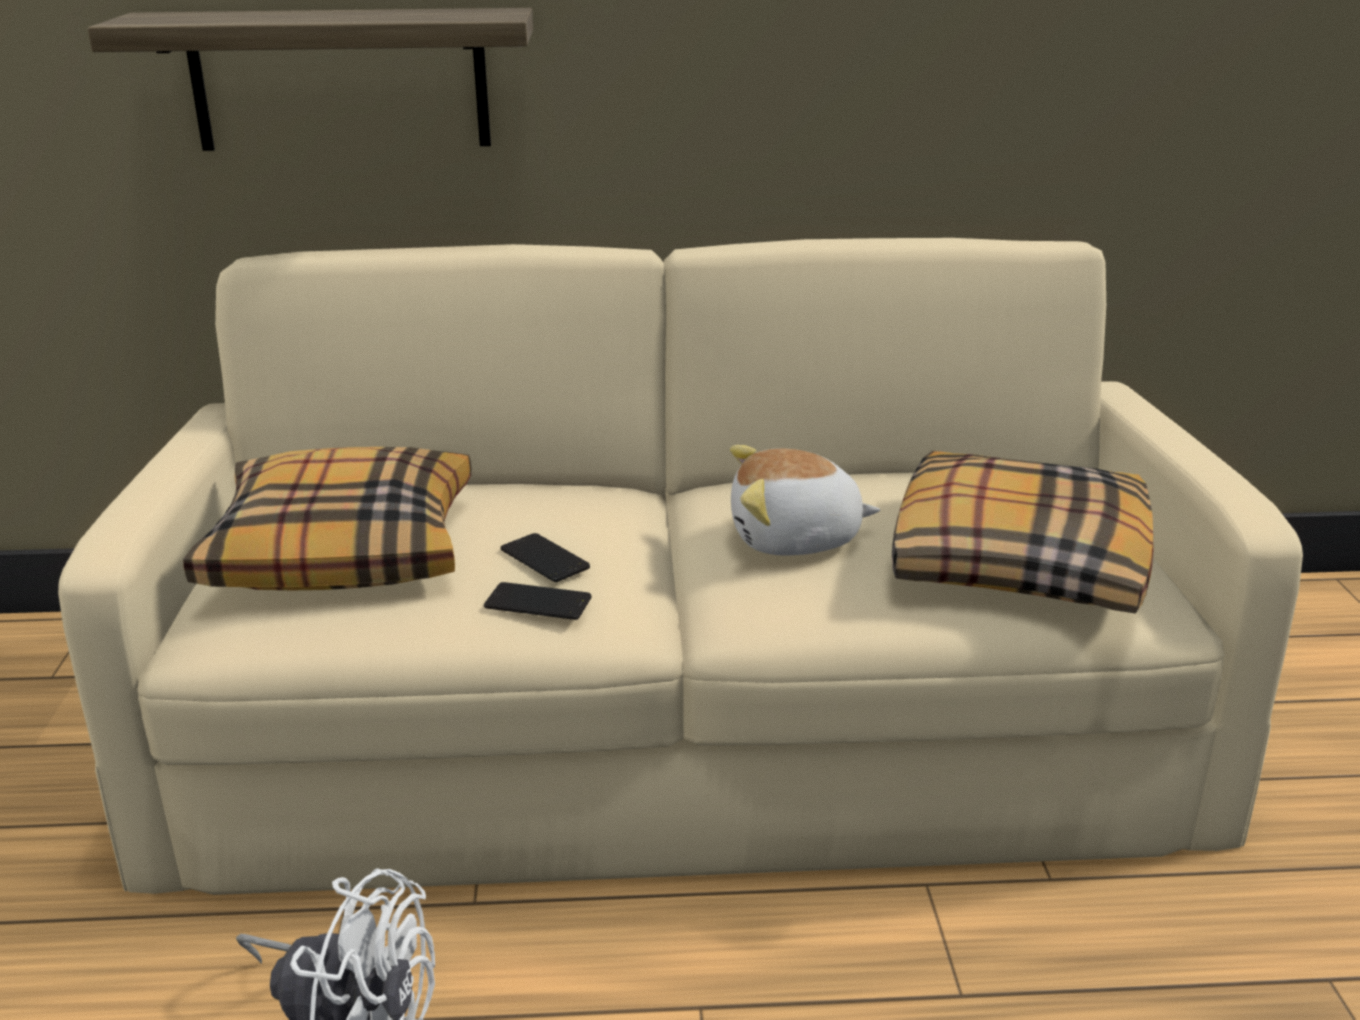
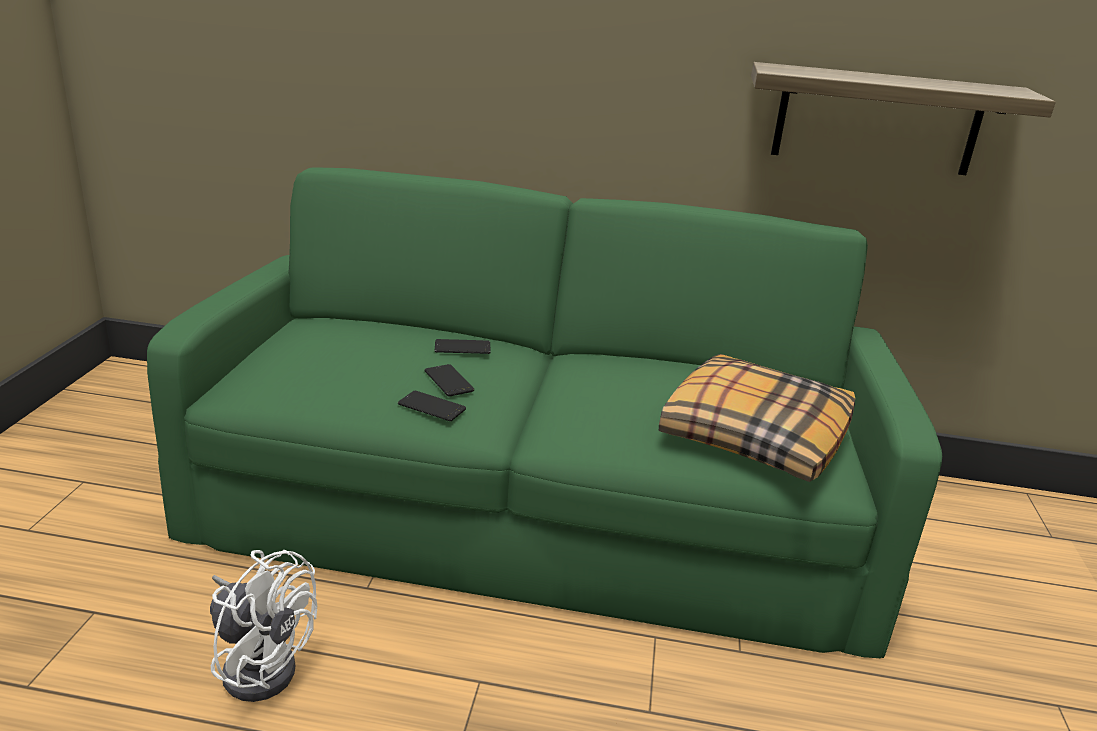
camera: 10 degrees right, 0 degrees up
beige sofa [58,238,1303,895] -> green sofa [147,167,942,658]
shelf [88,8,533,151] -> shelf moved to [751,62,1056,175]
pillow [183,447,471,590] -> none
plush toy [730,445,880,555] -> none
none -> phone [435,339,491,354]

